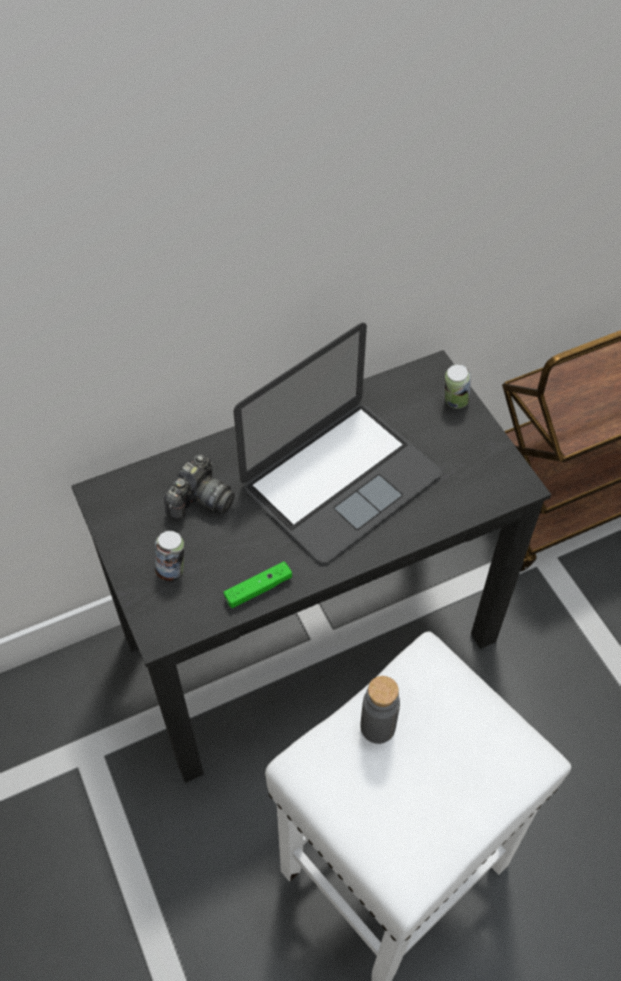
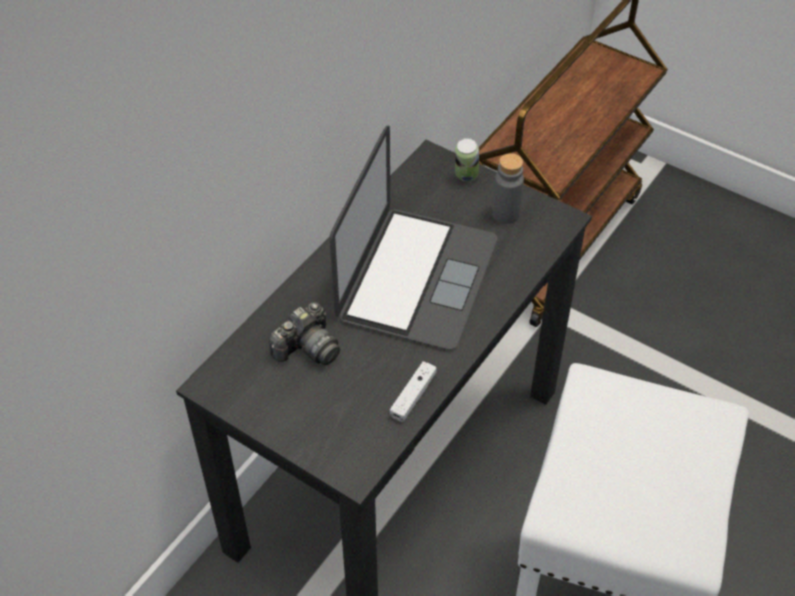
camera: 30 degrees left, 5 degrees down
can [155,531,184,581] -> none
camera [164,454,235,519] -> camera turned 45 degrees clockwise [269,302,340,365]
green game controller [224,561,292,608] -> white game controller [390,361,437,422]
grey bottle [360,676,400,744] -> grey bottle moved to [492,153,524,224]

